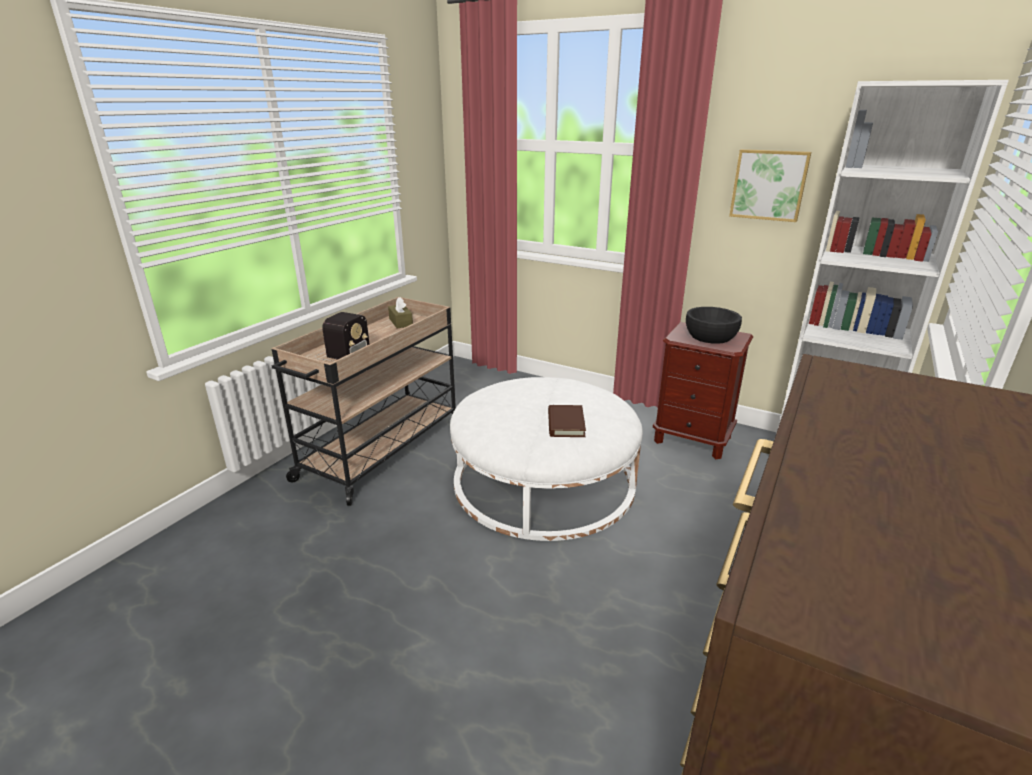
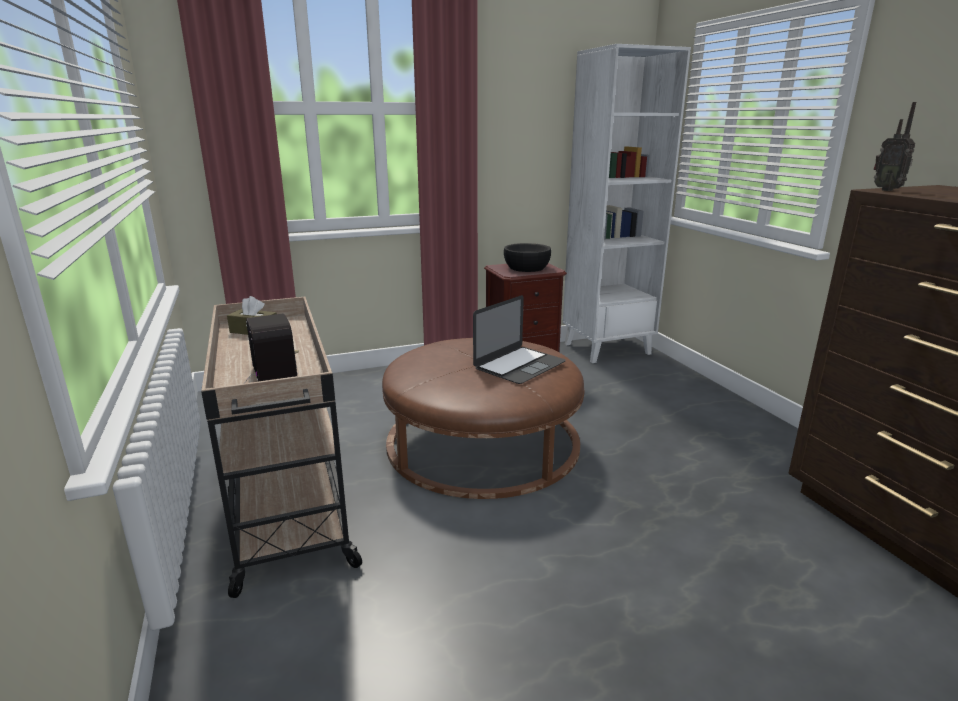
camera: 50 degrees left, 5 degrees down
white ottoman [450,377,643,541] -> brown ottoman [382,338,584,499]
brown book [548,405,586,437] -> laptop [473,295,566,384]
picture [729,149,811,222] -> none
none -> radio [874,102,916,191]

